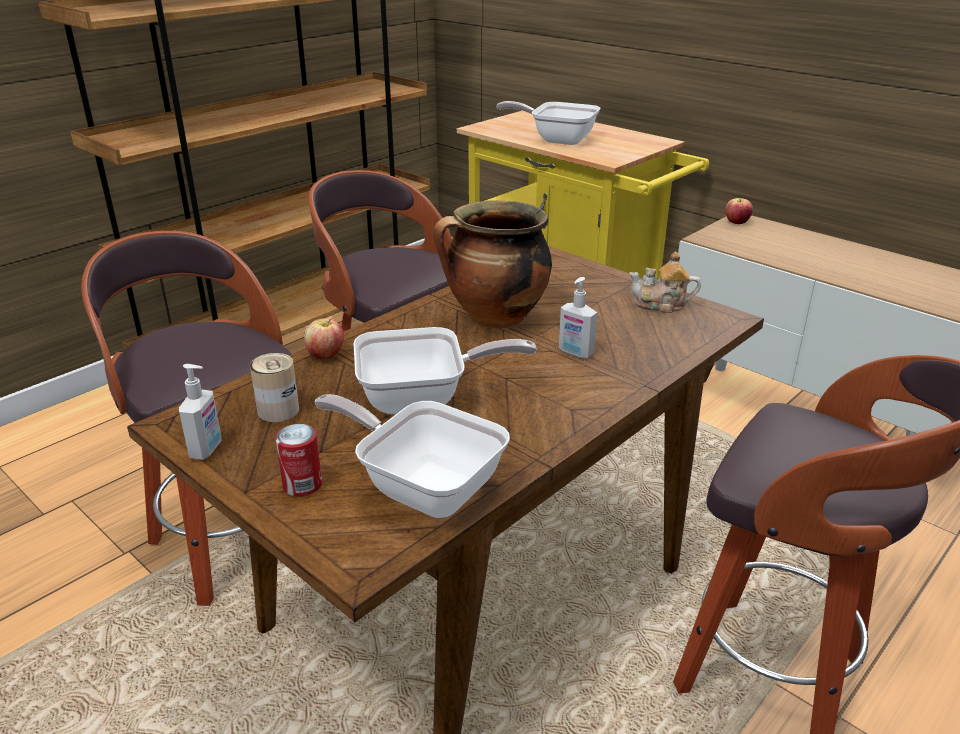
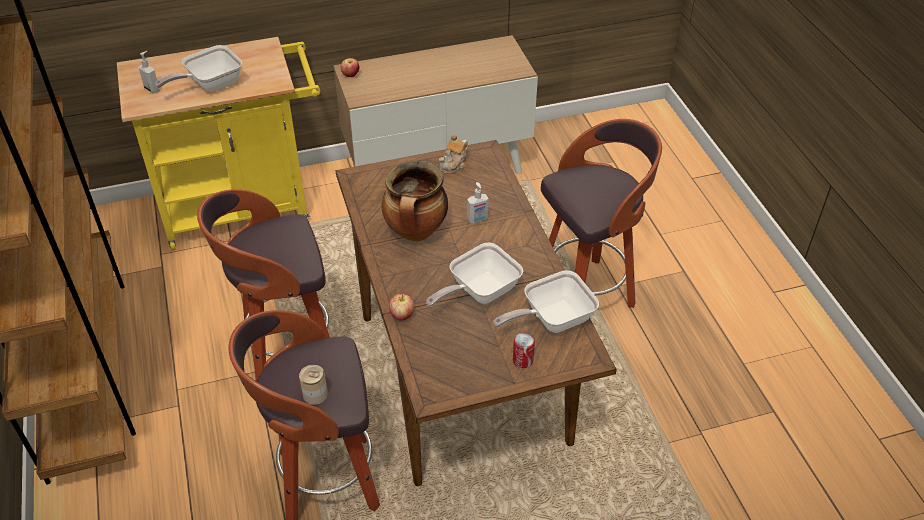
camera: 60 degrees left, 15 degrees up
soap dispenser [179,364,222,460] -> soap dispenser moved to [138,51,160,93]
can [250,353,299,422] -> can moved to [299,365,328,405]
frying pan [353,327,537,414] -> frying pan turned 150 degrees counterclockwise [426,242,523,307]

